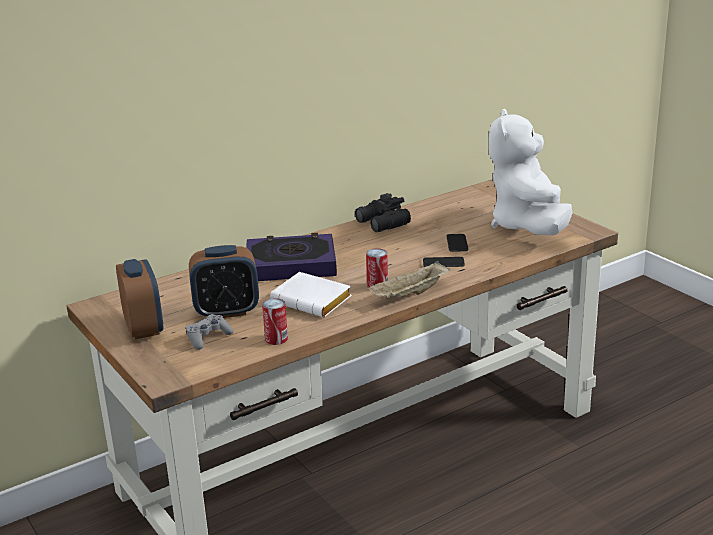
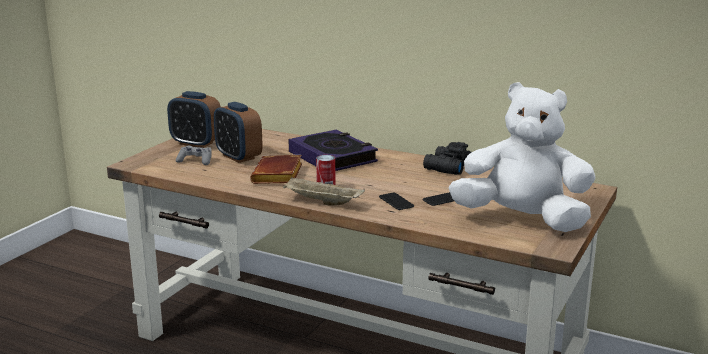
camera: 60 degrees right, 5 degrees down
alarm clock [116,259,163,339] -> alarm clock turned 75 degrees clockwise [167,91,221,148]
can [262,298,288,345] -> none
white book [270,272,352,317] -> brown book [250,155,302,184]
white plush toy [489,109,572,235] -> white plush toy turned 45 degrees clockwise [449,82,596,232]

